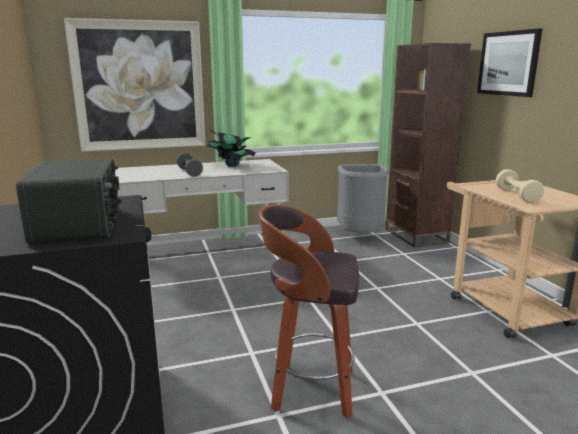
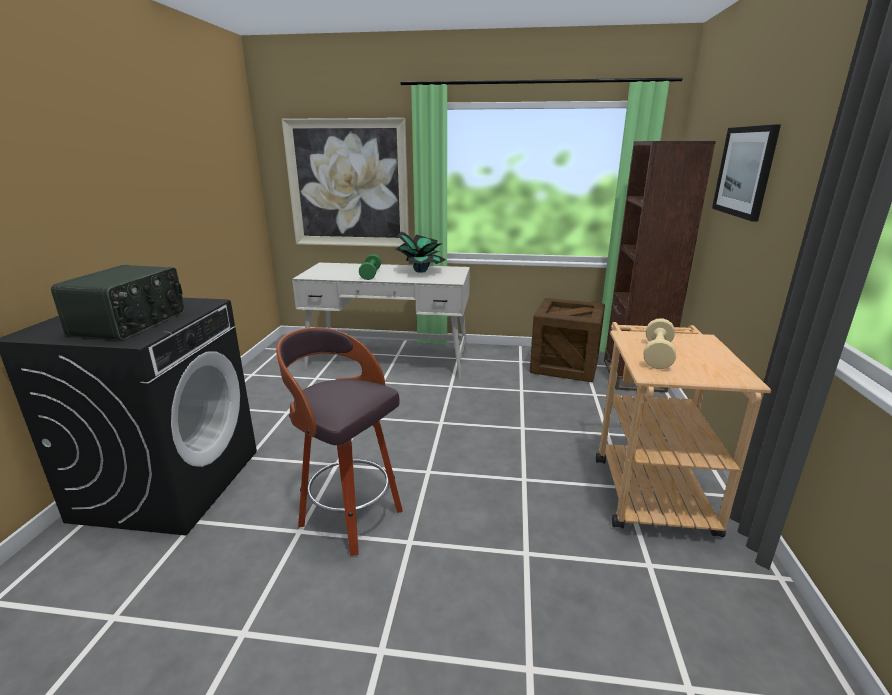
camera: 25 degrees right, 5 degrees up
grey dumbbell [177,153,203,177] -> green dumbbell [359,254,381,280]
grey trash can [337,164,389,233] -> crate [530,298,605,382]

